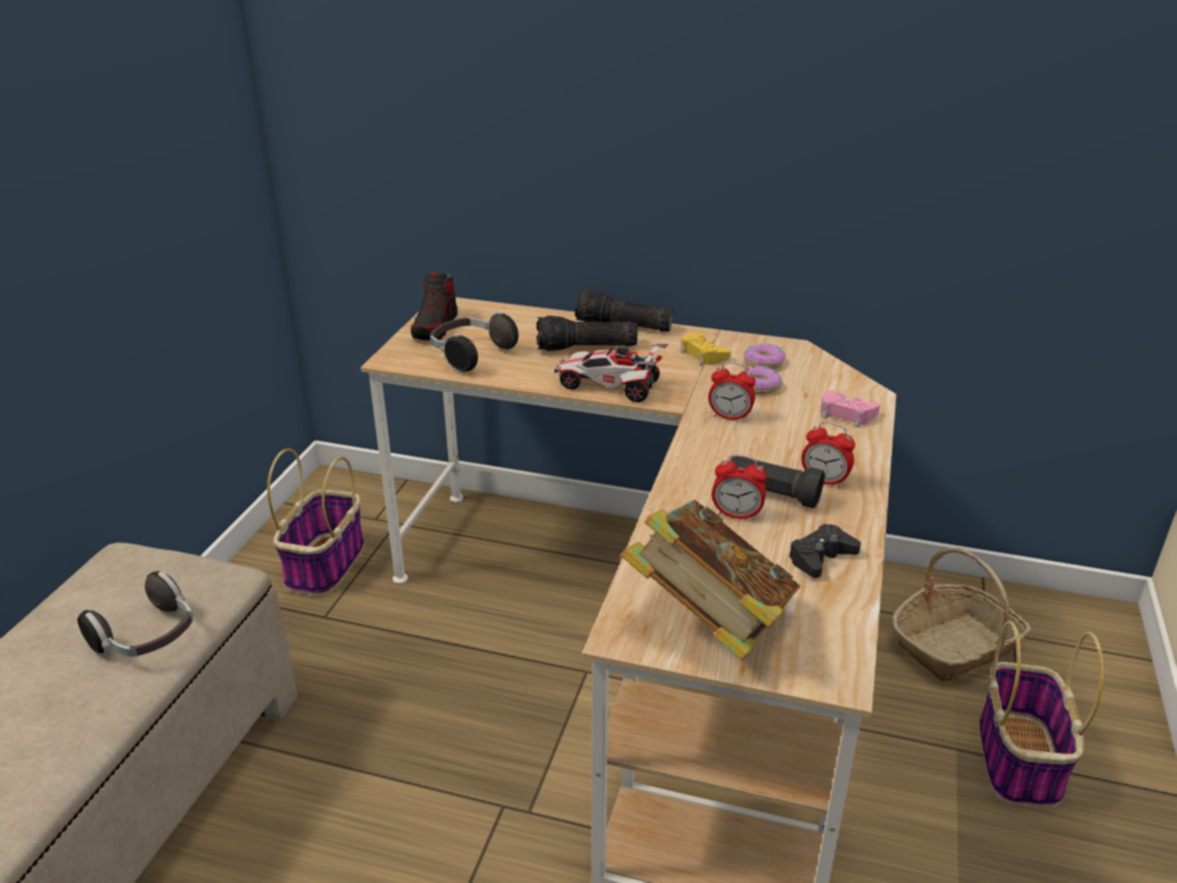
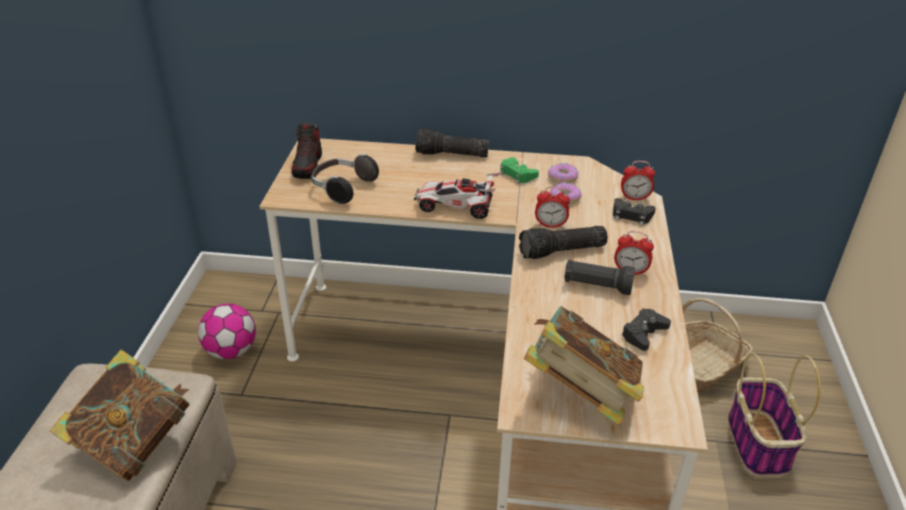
camera: 10 degrees left, 5 degrees up
headphones [77,571,193,657] -> book [50,350,190,481]
basket [267,448,365,596] -> football [198,304,256,359]
flashlight [536,316,638,351] -> flashlight moved to [519,226,608,259]
yellow game controller [680,333,731,366] -> green game controller [500,157,539,184]
alarm clock [712,454,767,520] -> alarm clock moved to [621,161,655,201]
pink game controller [820,390,880,427] -> black game controller [613,198,656,226]

